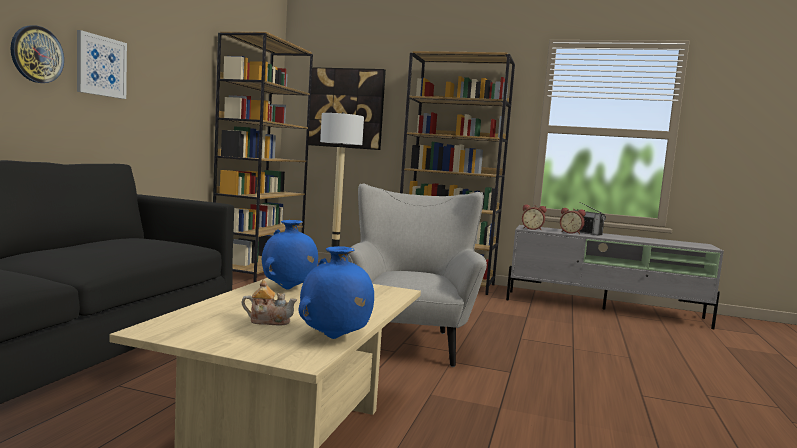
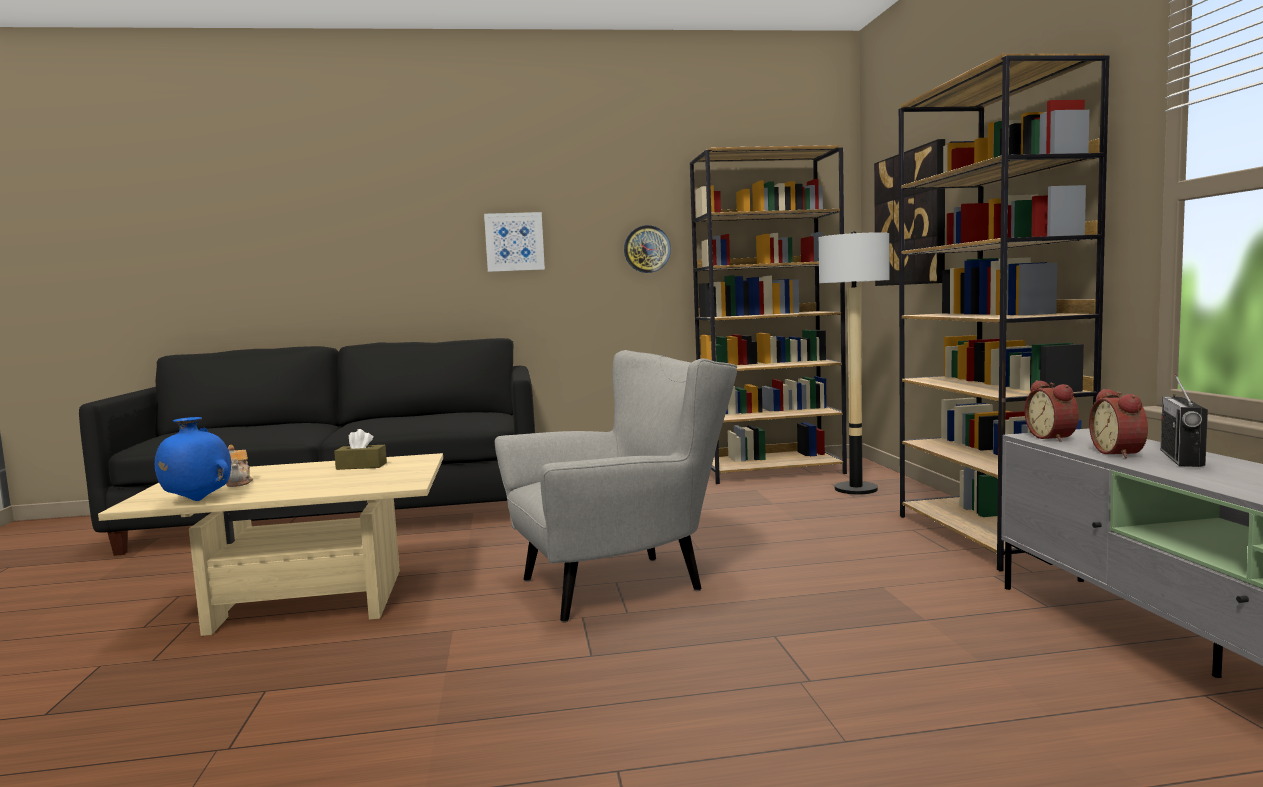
camera: 65 degrees right, 0 degrees up
wall clock [11,25,64,83] -> wall clock moved to [624,225,671,273]
blue vase [262,220,318,290] -> brown tissue box [334,429,387,470]

